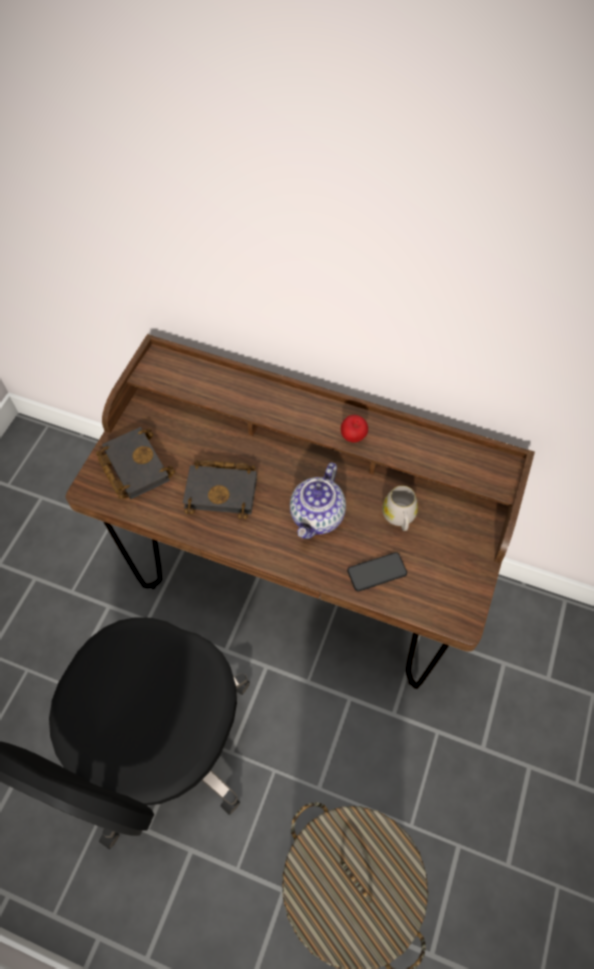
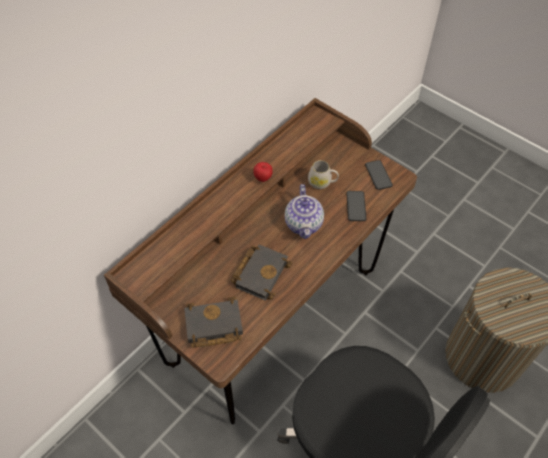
camera: 70 degrees left, 5 degrees down
teapot [290,462,346,539] -> teapot turned 45 degrees clockwise [285,184,324,239]
none -> phone [365,160,393,190]

